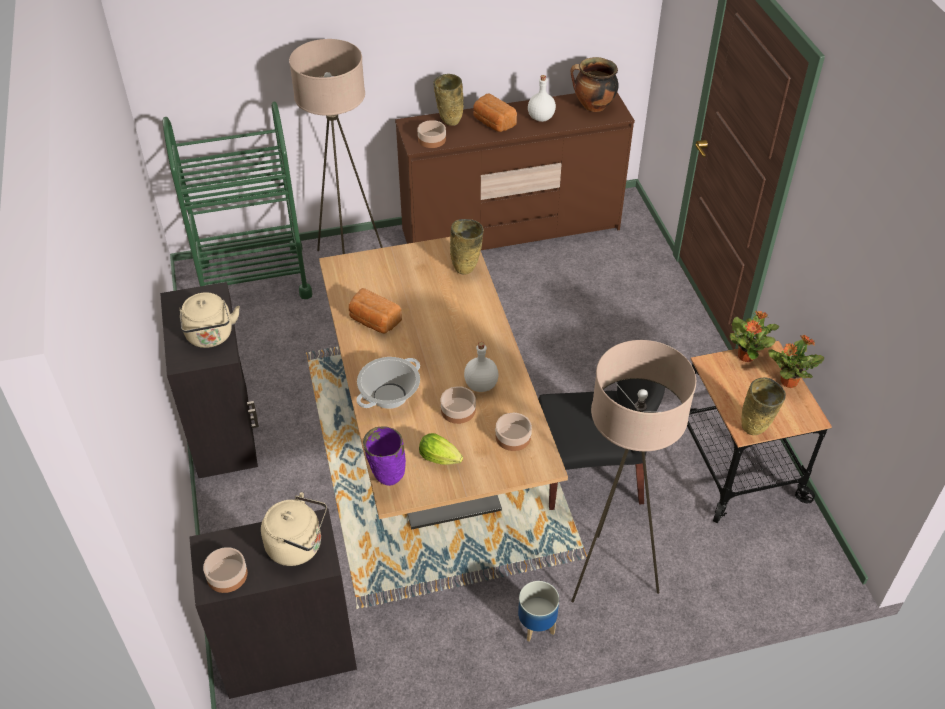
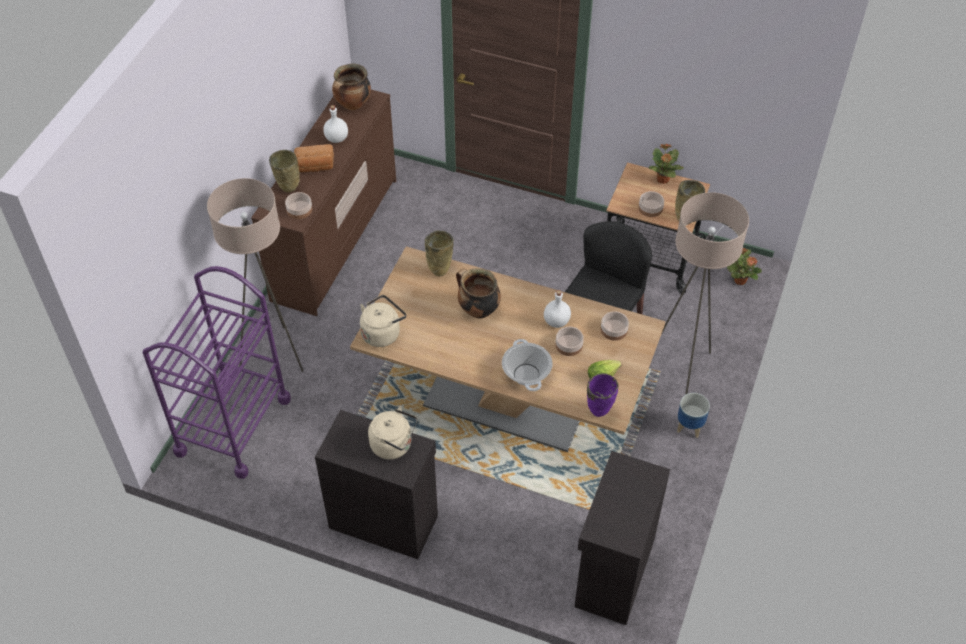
camera: 55 degrees left, 5 degrees up
green cart [163,102,312,299] -> purple cart [143,266,291,479]
bowl [203,547,248,593] -> bowl moved to [639,191,664,217]
beige kettle [261,492,327,566] -> beige kettle moved to [360,295,406,347]
bread [349,288,402,333] -> none
potted plant [729,311,779,362] -> potted plant moved to [727,248,762,285]
none -> cooking pot [456,268,501,318]

